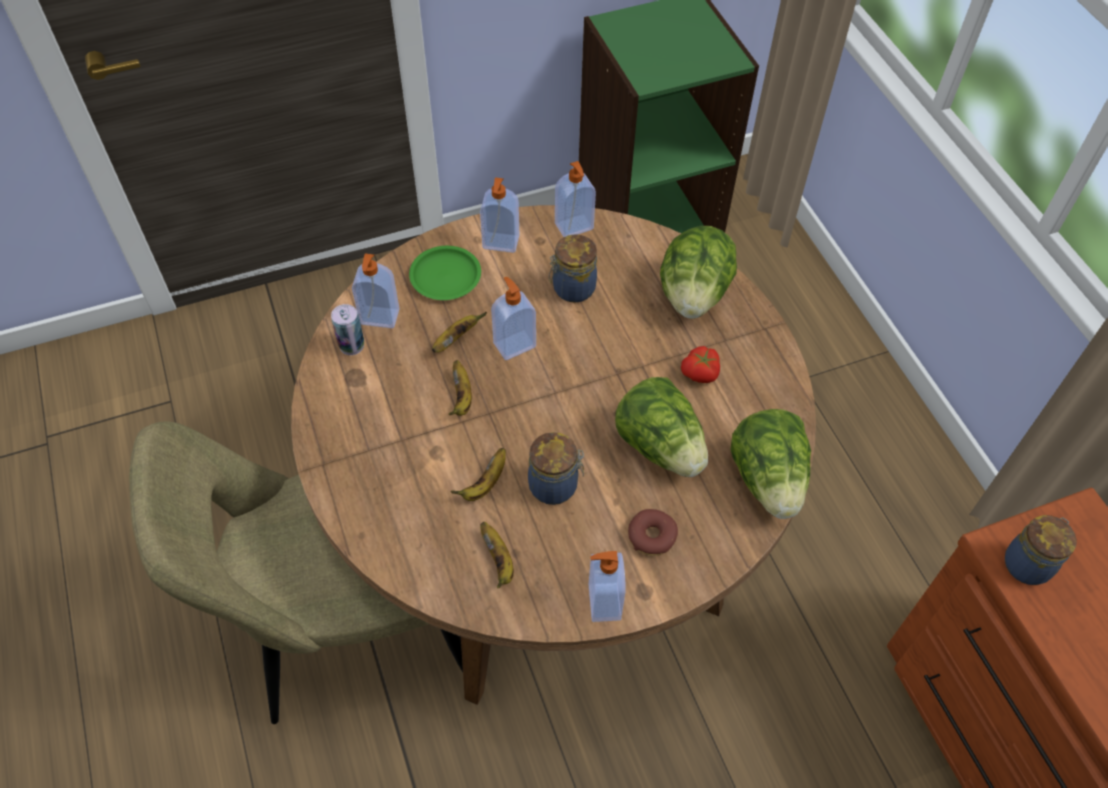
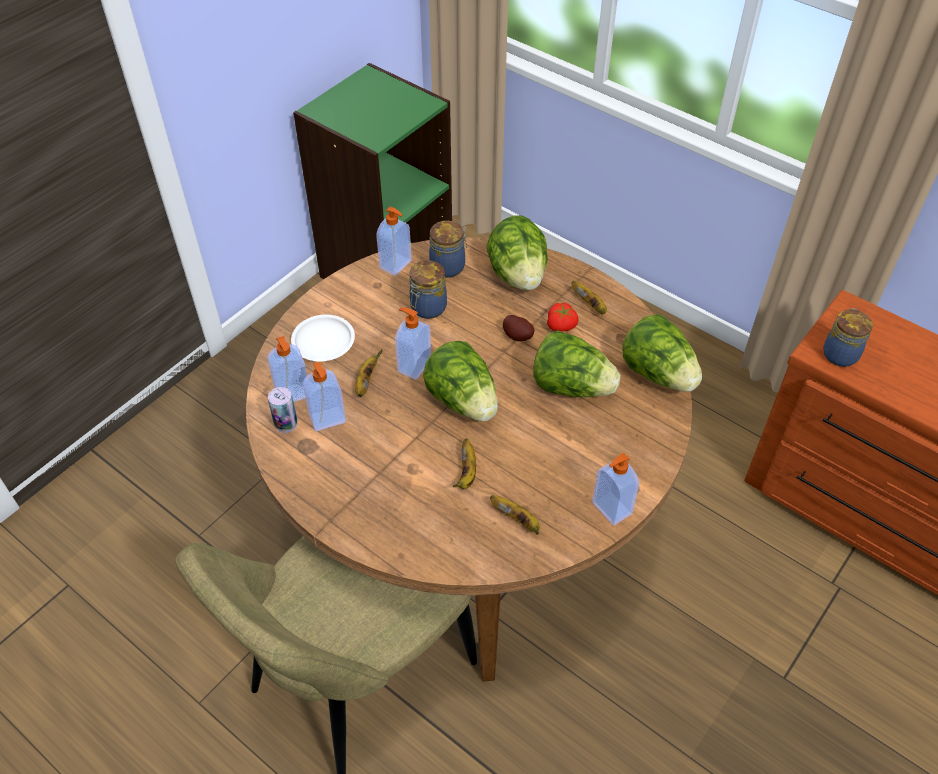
camera: 30 degrees left, 5 degrees down
green plate [409,246,481,300] -> white plate [291,314,355,361]
banana [449,360,472,416] -> banana moved to [572,281,607,314]
soap dispenser [480,177,519,253] -> soap dispenser moved to [303,362,346,431]
jar [528,432,584,505] -> jar moved to [429,221,467,278]
donut [628,509,678,556] -> none
none -> lettuce [423,341,498,421]
none -> potato [503,315,534,341]

